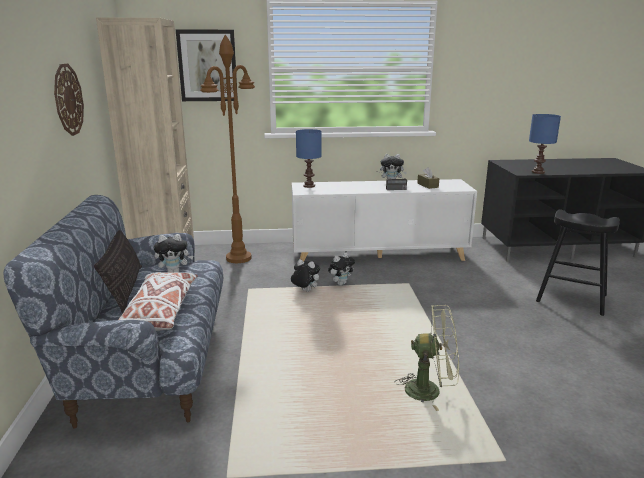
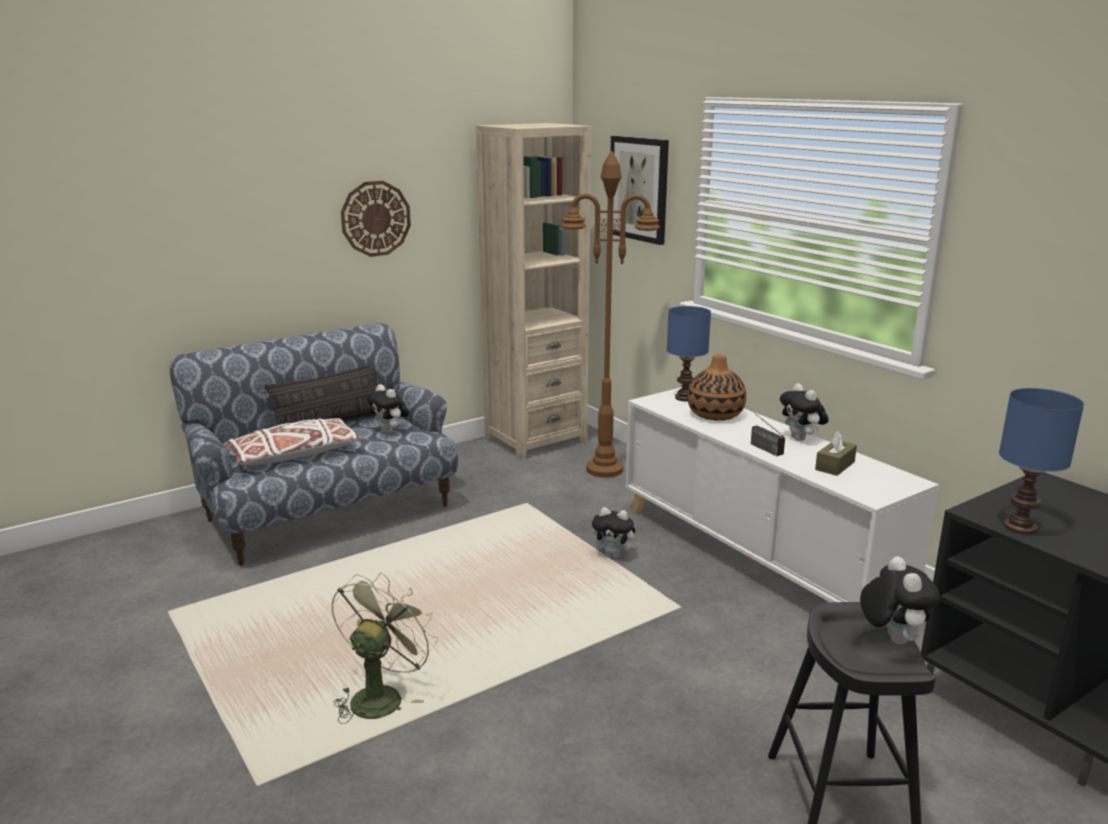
camera: 60 degrees right, 0 degrees up
plush toy [291,259,320,292] -> plush toy moved to [860,556,940,644]
green fan [395,305,459,411] -> green fan turned 135 degrees counterclockwise [331,573,438,724]
none -> vase [688,354,746,420]

